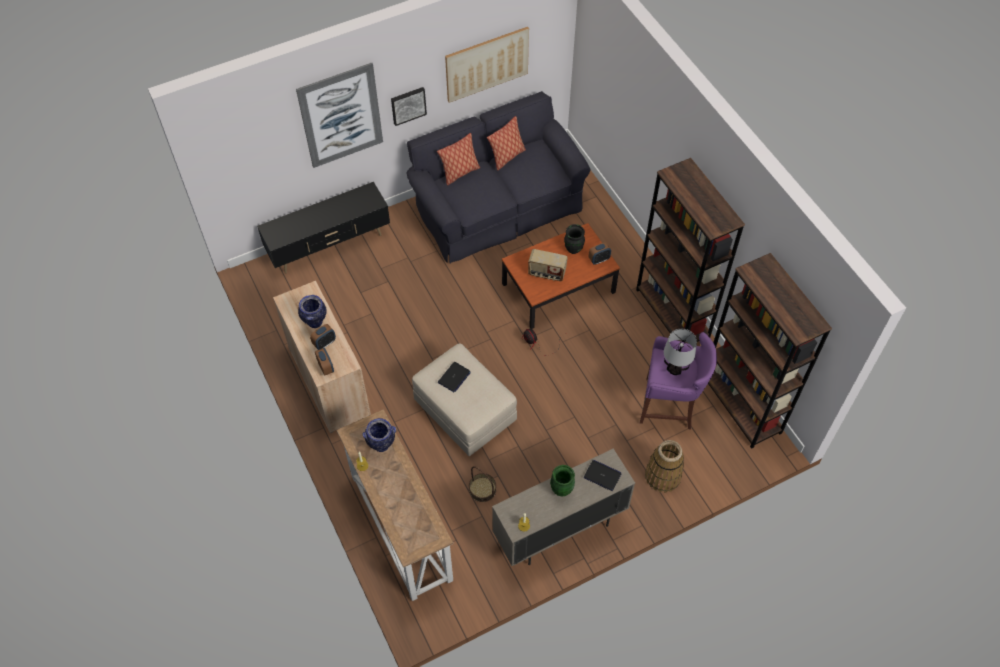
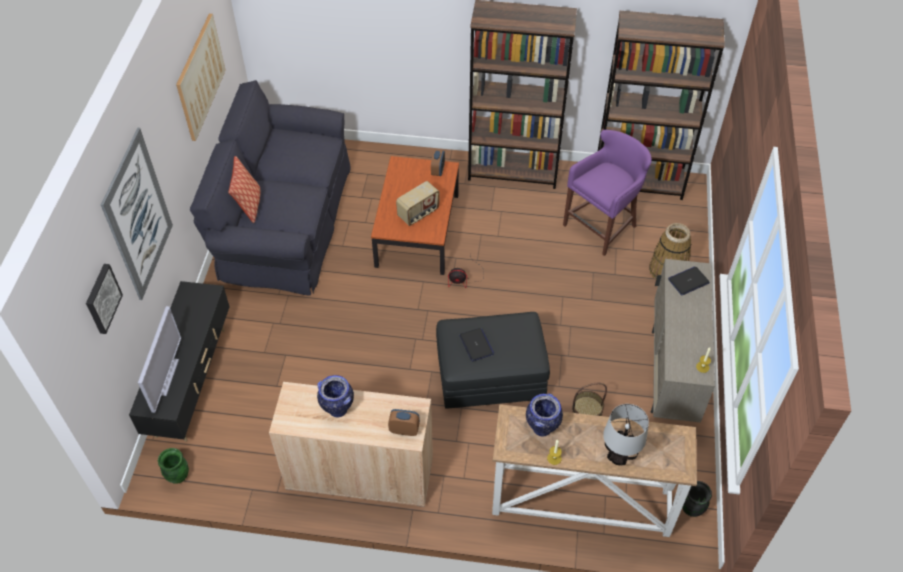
camera: 55 degrees left, 5 degrees down
alarm clock [310,324,336,350] -> none
picture [391,87,427,126] -> picture moved to [86,264,123,334]
beige ottoman [412,343,517,456] -> black ottoman [436,312,550,409]
pillow [487,116,526,170] -> none
green vase [550,465,575,497] -> green vase moved to [158,448,189,484]
black vase [564,224,585,254] -> black vase moved to [682,481,712,517]
table lamp [664,329,697,375] -> table lamp moved to [603,404,649,465]
none -> television [138,306,181,413]

